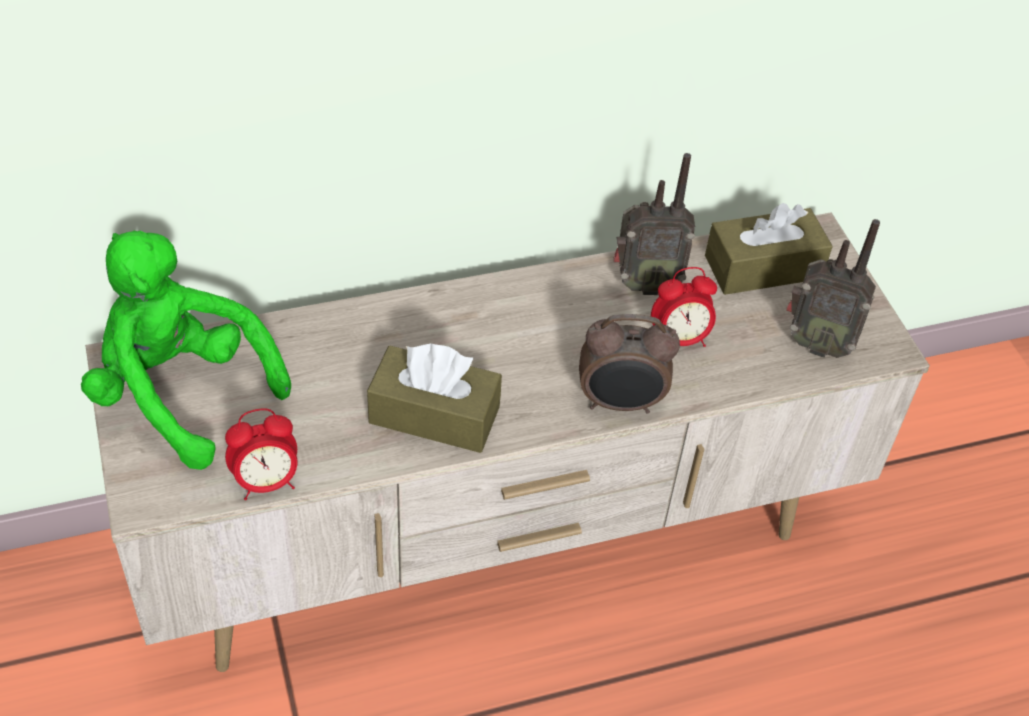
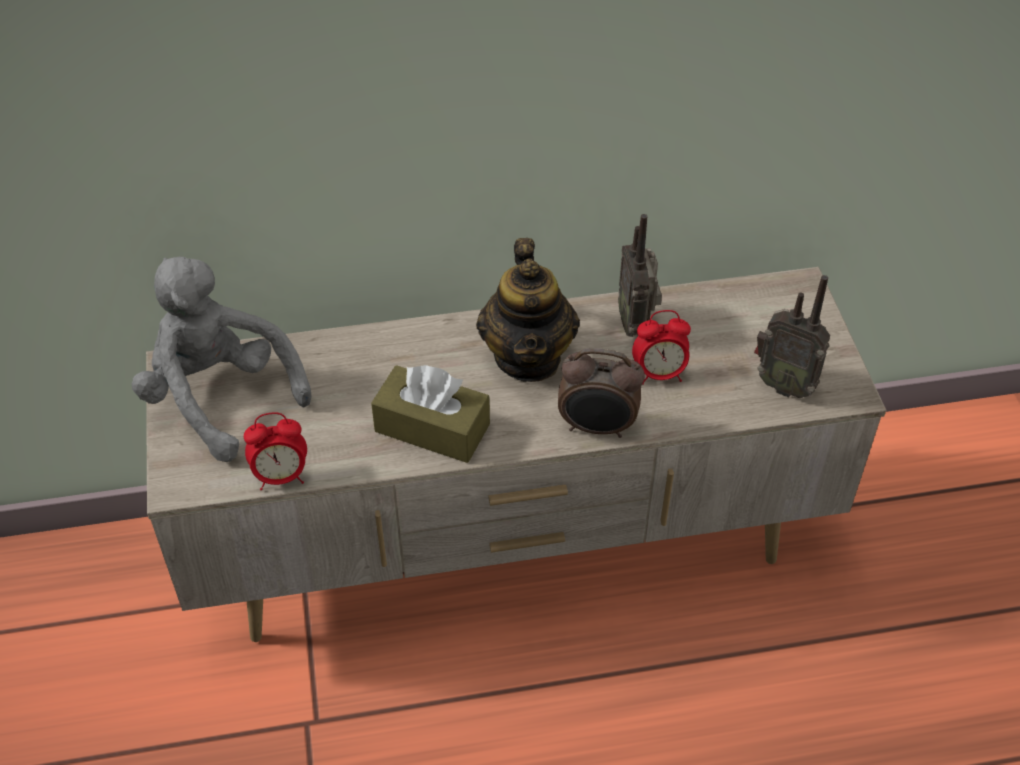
camera: 10 degrees right, 0 degrees up
green plush toy [81,231,291,470] -> grey plush toy [132,256,312,462]
radio [614,153,695,295] -> radio turned 75 degrees clockwise [618,214,662,337]
brown tissue box [705,203,833,295] -> none
none -> teapot [476,238,580,382]

